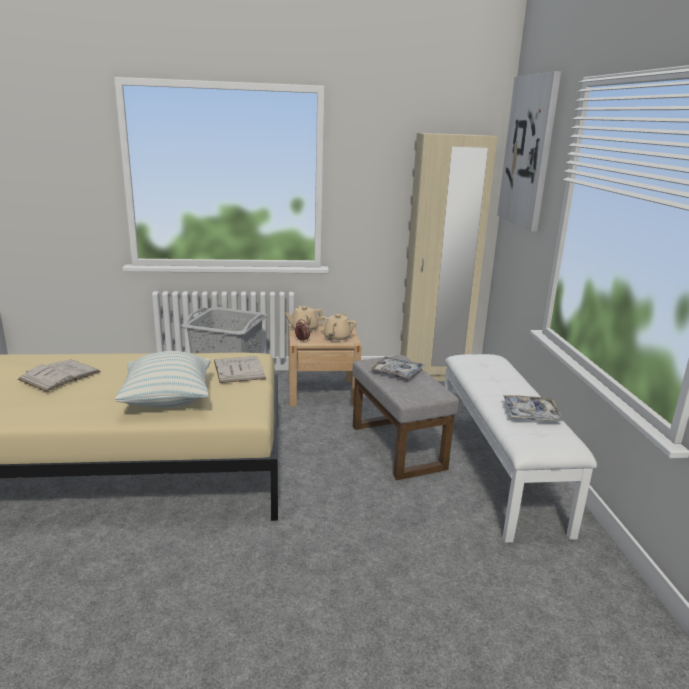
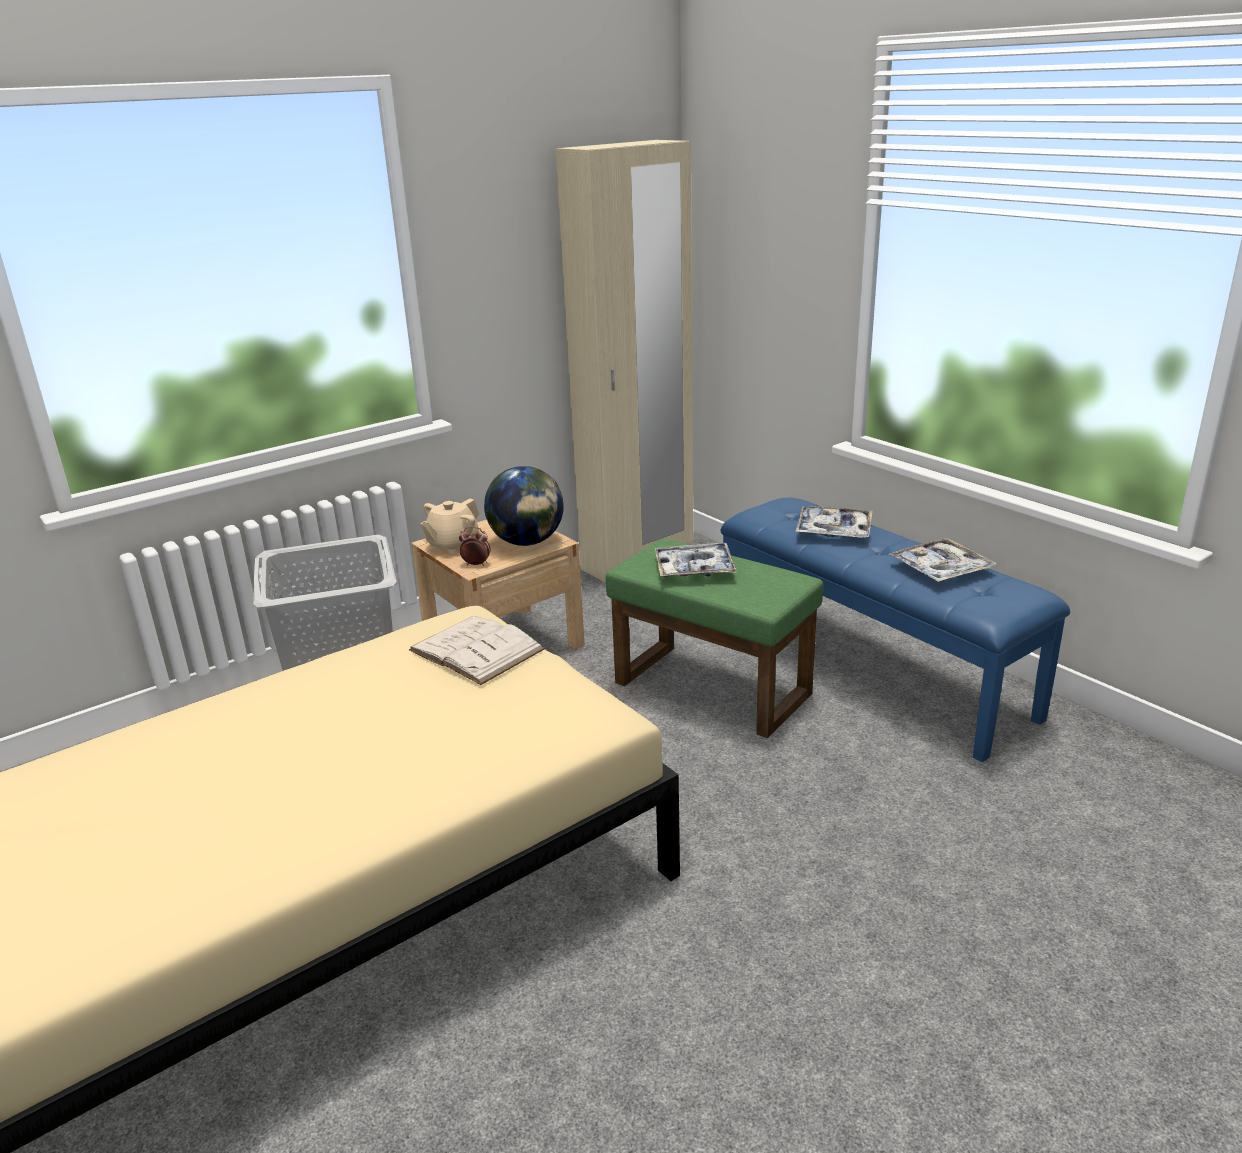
camera: 30 degrees left, 5 degrees up
white book [18,359,101,392] -> none
pillow [115,351,210,408] -> none
beige teapot [320,313,357,343] -> globe [484,466,564,546]
grey ottoman [352,355,459,480] -> green ottoman [606,539,823,738]
white bench [444,354,597,543] -> blue bench [721,498,1070,762]
picture [497,71,561,232] -> none
none -> tray [795,506,873,538]

